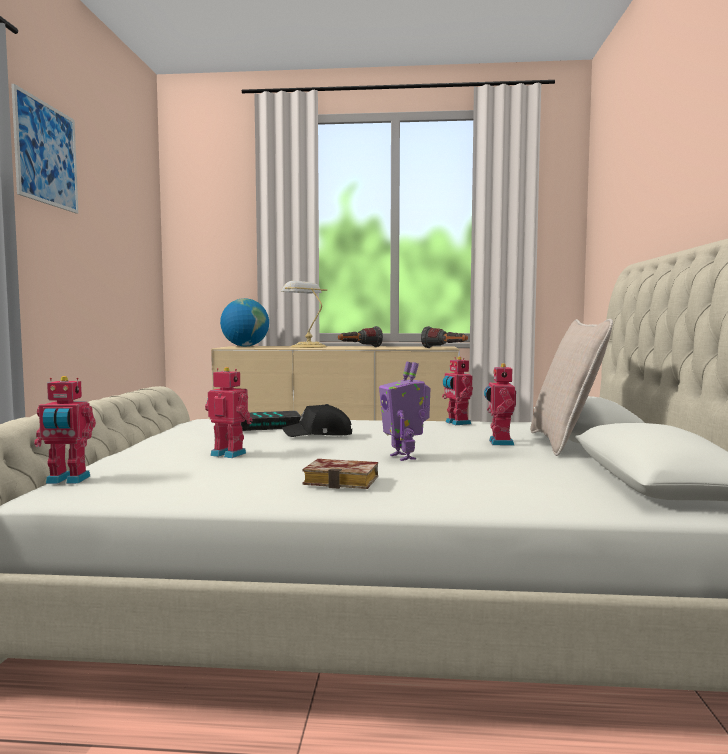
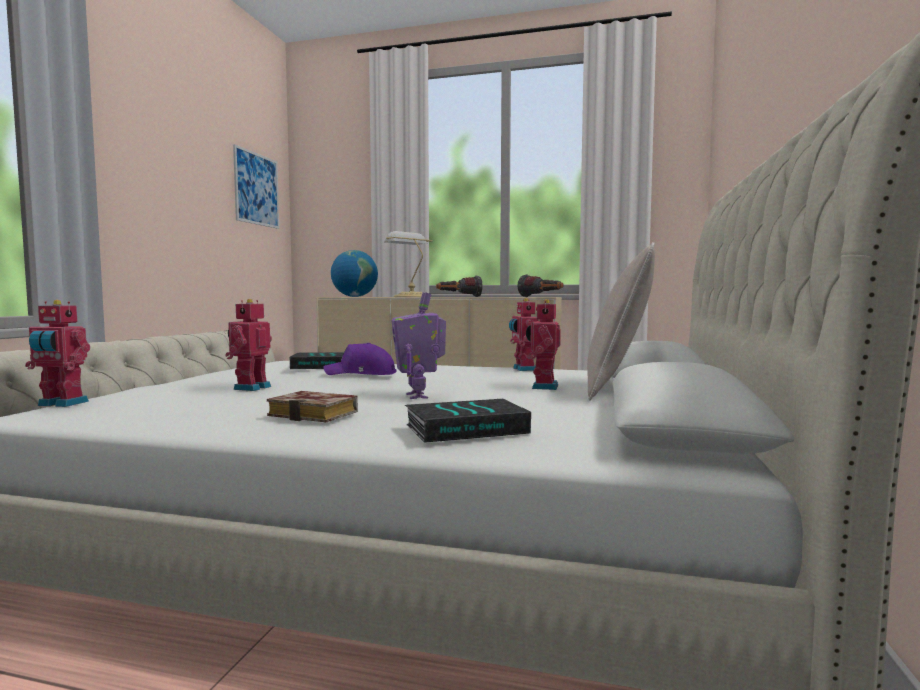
camera: 10 degrees right, 0 degrees up
picture [11,84,78,214] -> picture moved to [233,144,279,229]
toy robot [205,367,253,458] -> toy robot turned 105 degrees counterclockwise [225,299,272,391]
black cap [282,404,352,437] -> purple cap [324,343,396,375]
none -> book [405,399,531,443]

